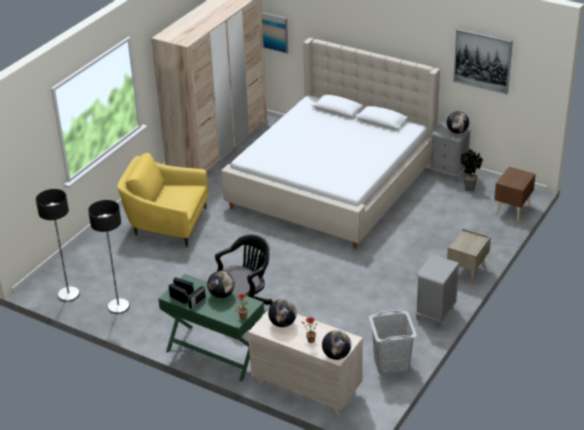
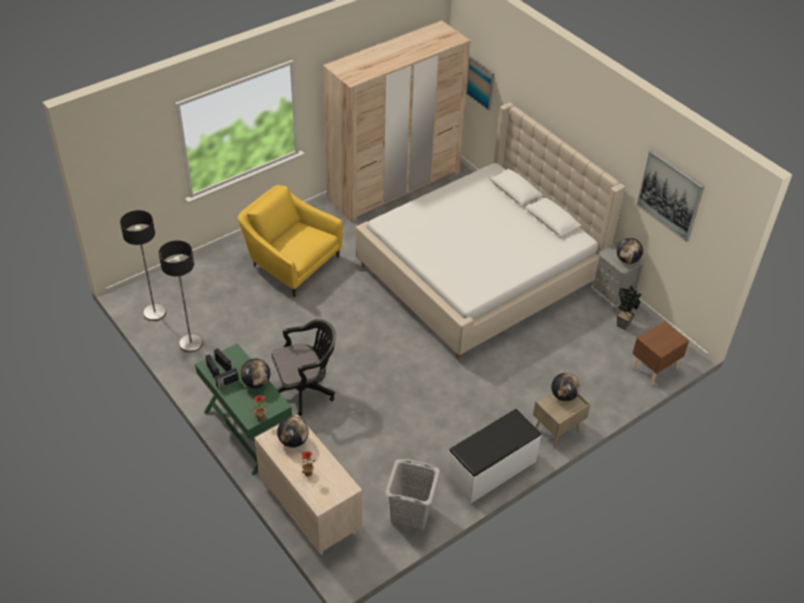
camera: 20 degrees right, 10 degrees up
globe [322,330,351,360] -> globe moved to [551,373,580,401]
grey nightstand [415,255,459,328] -> white bench [447,409,541,503]

